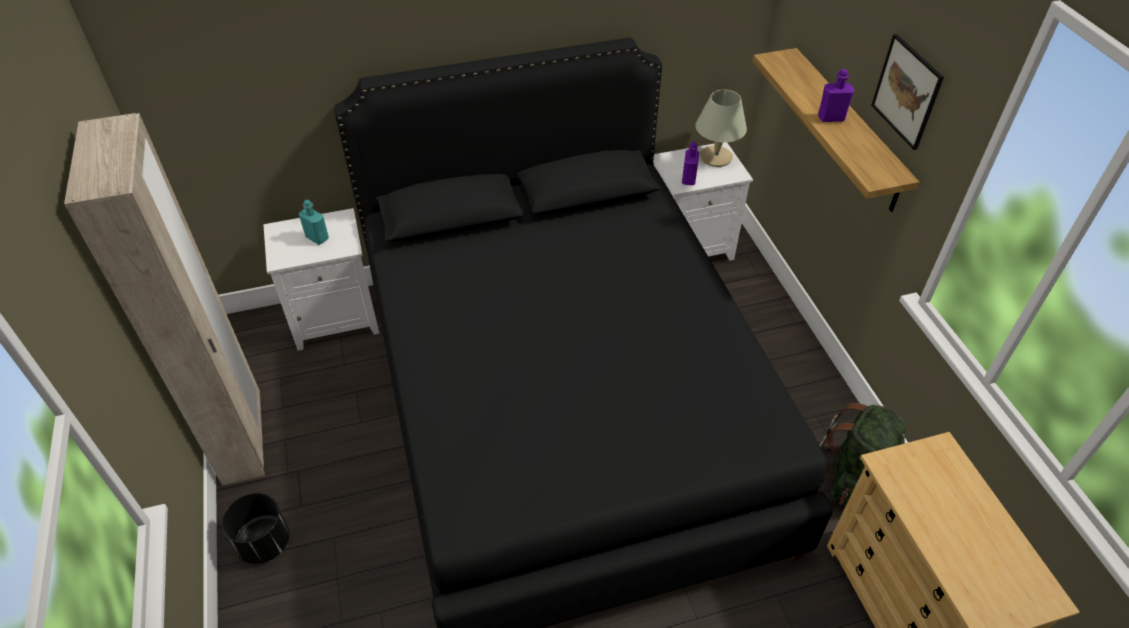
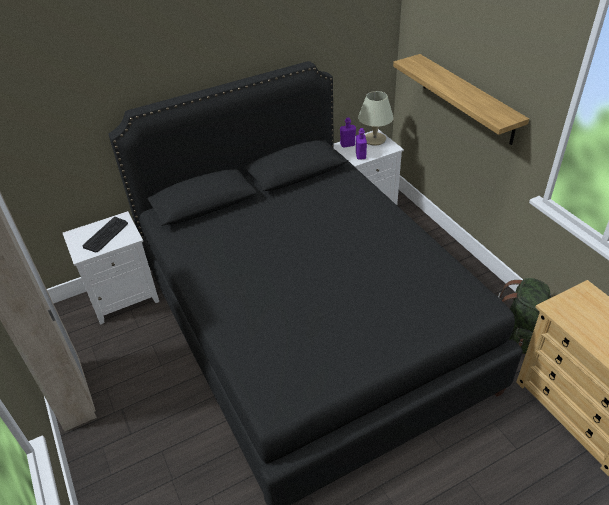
camera: 10 degrees left, 5 degrees down
black planter [222,493,290,564] -> none
turquoise bottle [299,200,329,245] -> keyboard [82,217,128,252]
purple bottle [818,69,854,122] -> purple bottle moved to [340,117,356,148]
picture [871,34,944,150] -> none

